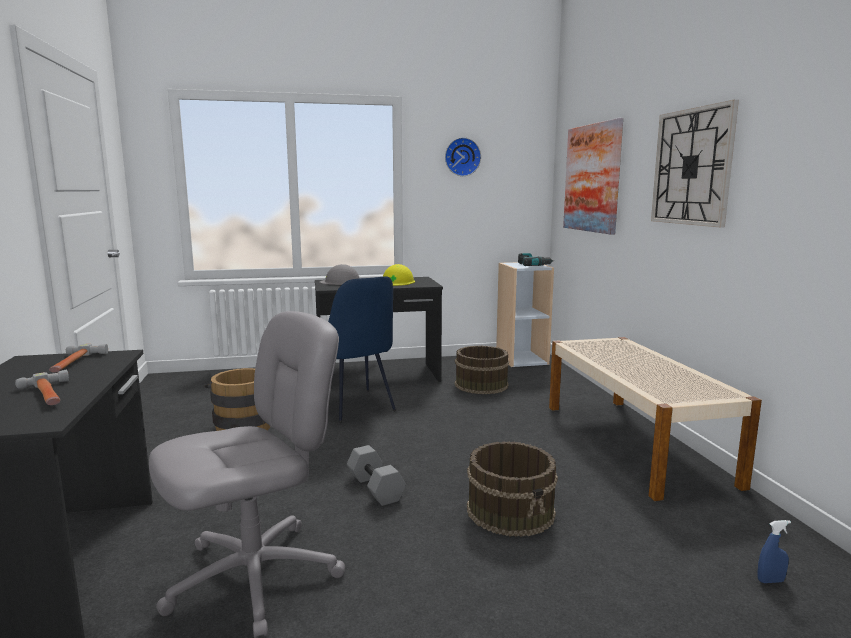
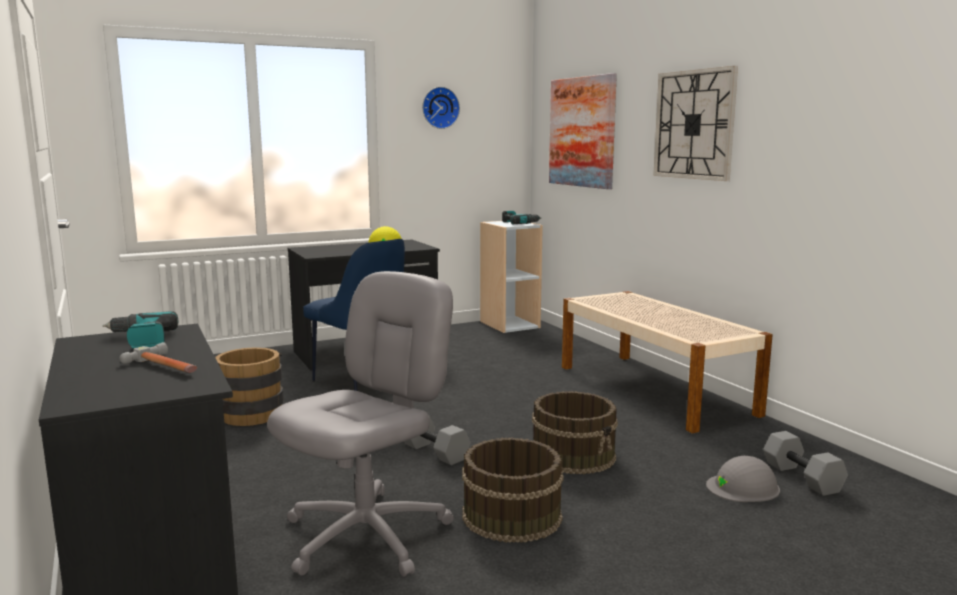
camera: 15 degrees left, 0 degrees up
hammer [49,344,108,373] -> power drill [103,311,178,349]
grey hard hat [320,264,359,285] -> grey hard hat moved to [706,456,780,502]
brown bucket [455,346,509,394] -> brown bucket moved to [462,437,564,543]
blue spray bottle [757,520,791,583] -> grey dumbbell [763,431,848,496]

